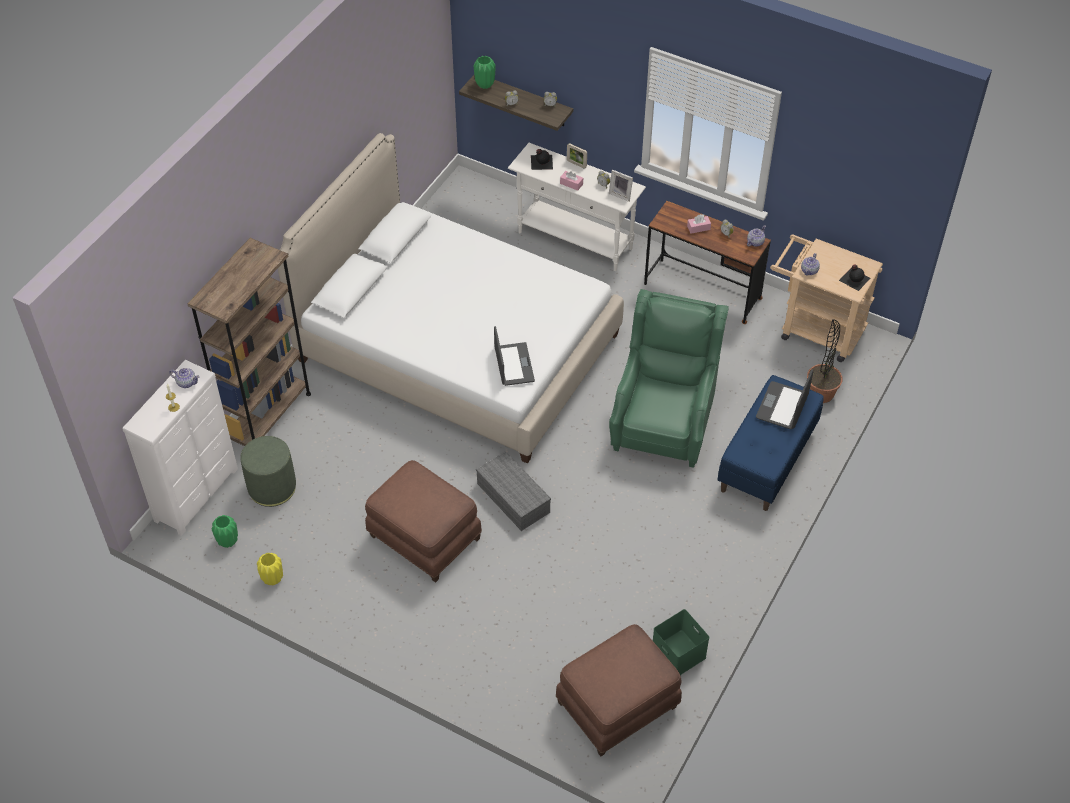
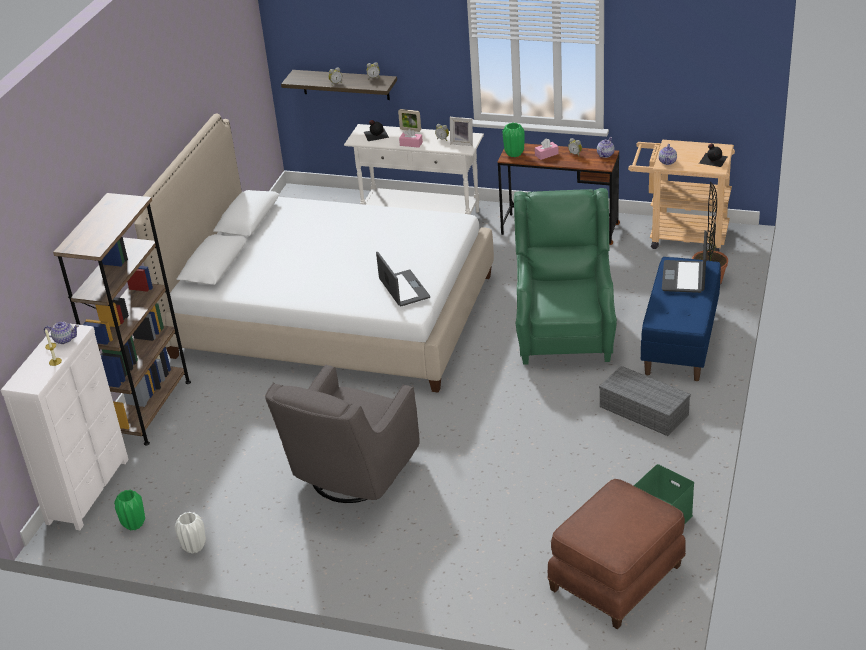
camera: 10 degrees left, 15 degrees down
green ottoman [241,436,296,507] -> none
yellow vase [257,553,283,585] -> white vase [175,512,206,554]
brown ottoman [365,460,482,583] -> grey armchair [265,365,420,503]
green vase [474,56,495,89] -> green vase moved to [502,123,525,157]
grey storage box [476,451,551,531] -> grey storage box moved to [599,366,691,436]

